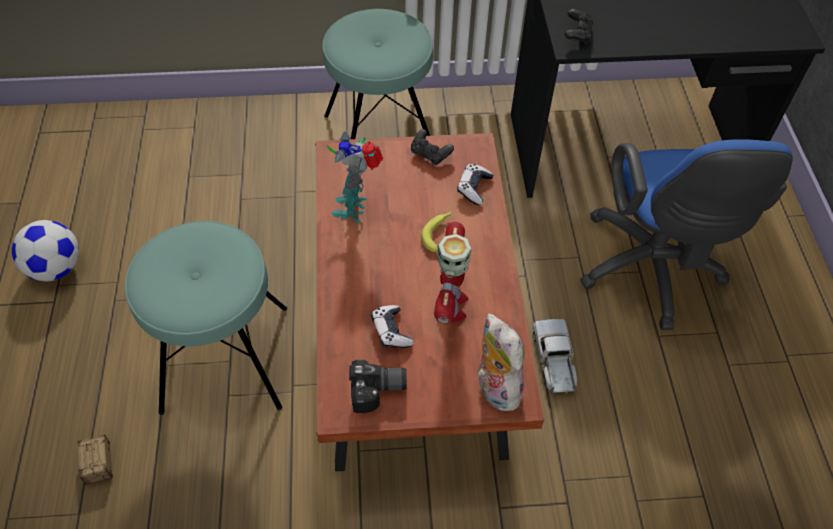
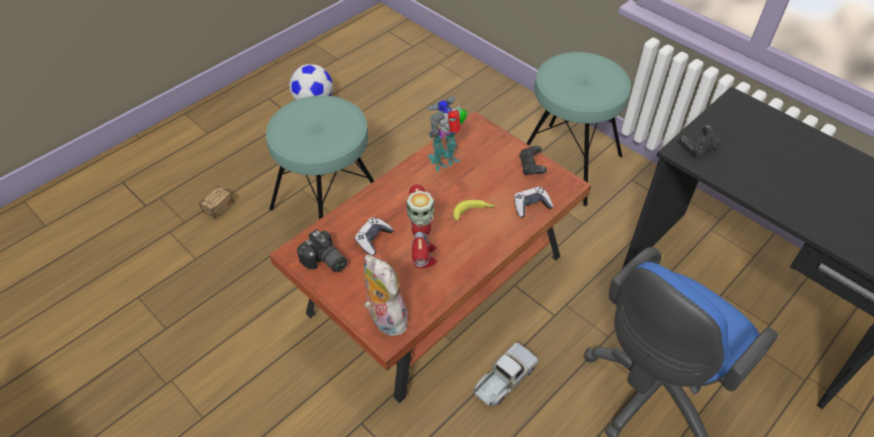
camera: 50 degrees right, 5 degrees down
toy robot [434,222,471,324] -> toy robot turned 60 degrees counterclockwise [406,184,437,268]
plush toy [477,314,525,411] -> plush toy turned 60 degrees counterclockwise [364,255,412,336]

